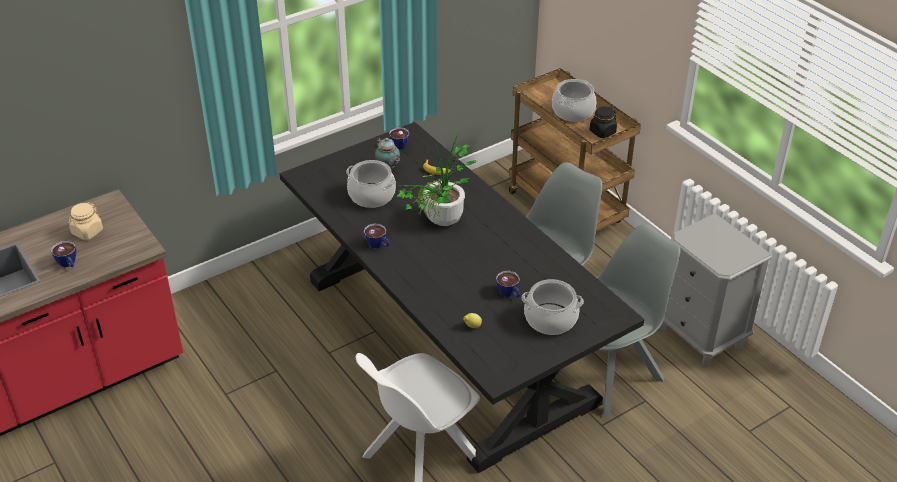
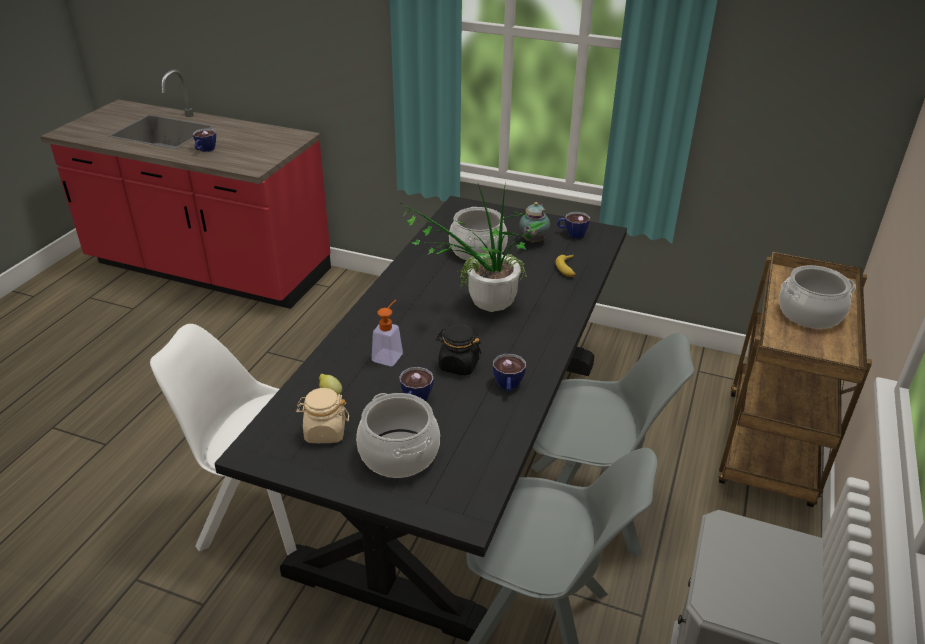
camera: 55 degrees right, 5 degrees down
beige jar [69,202,103,240] -> beige jar moved to [296,388,349,443]
cup [364,223,389,248] -> cup moved to [493,354,526,392]
black jar [590,106,617,138] -> black jar moved to [436,324,482,375]
none -> soap dispenser [372,300,403,366]

